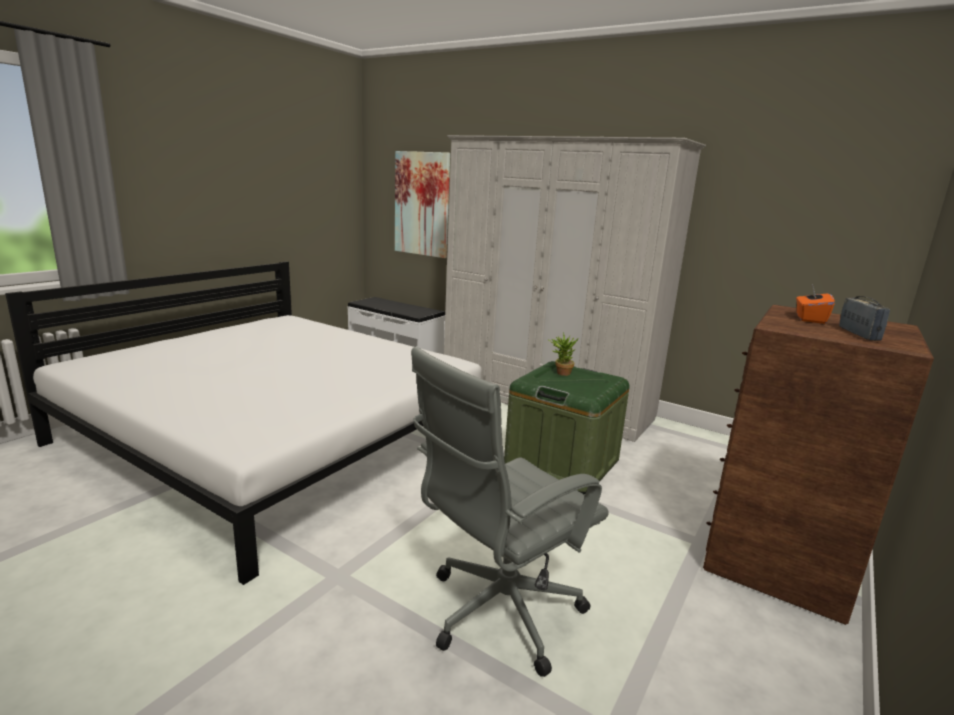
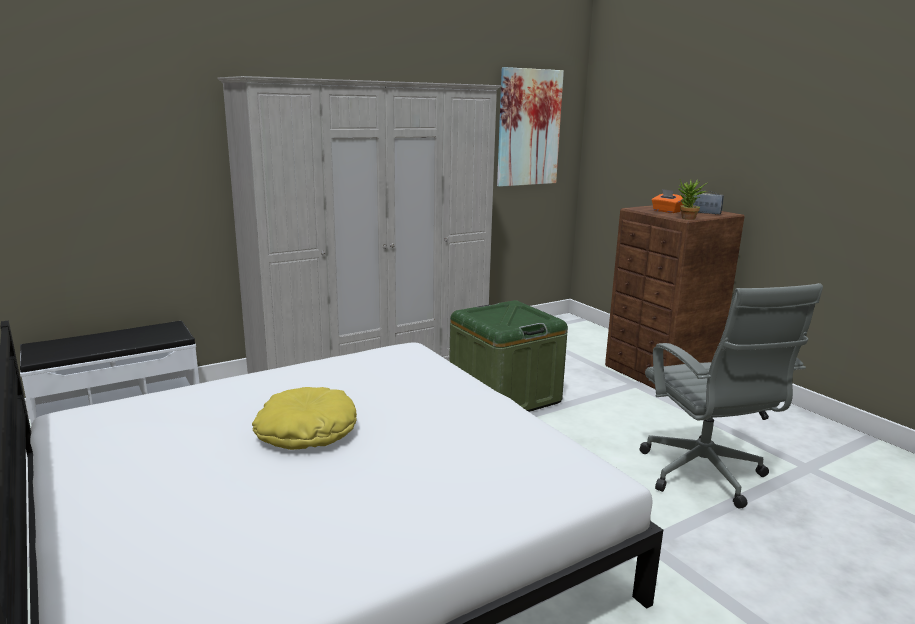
camera: 65 degrees left, 0 degrees up
picture [395,151,450,258] -> picture moved to [497,67,564,187]
potted plant [549,332,579,376] -> potted plant moved to [678,179,707,220]
none -> yellow pillow [252,387,357,450]

